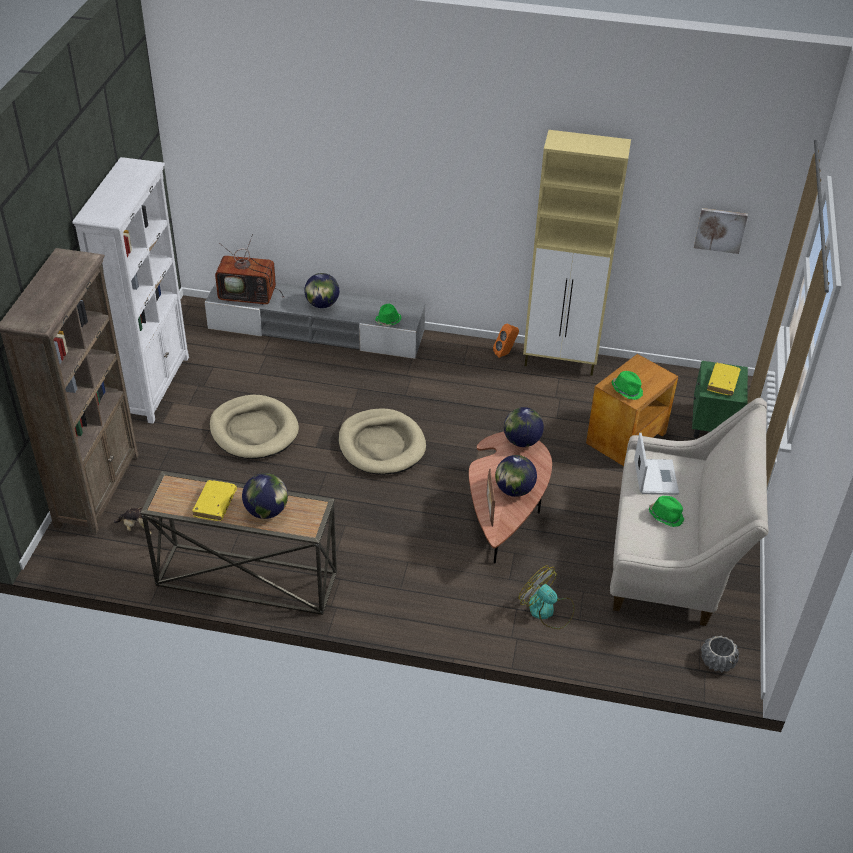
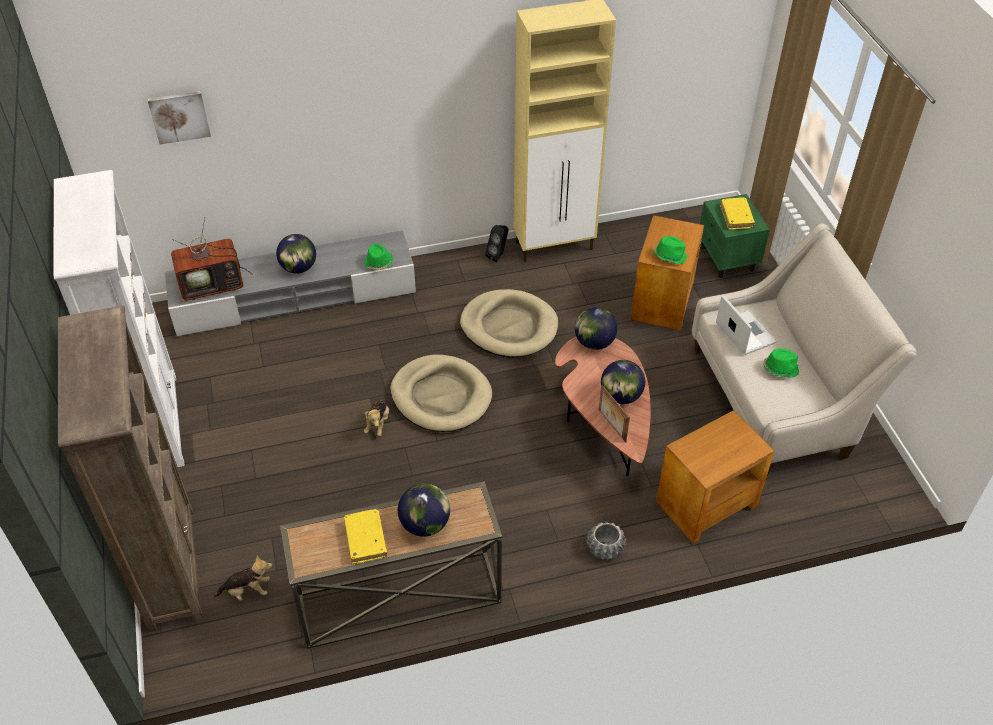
camera: 25 degrees left, 5 degrees up
beige dog bed [210,395,299,459] -> beige dog bed moved to [460,289,558,358]
orange speaker [493,324,519,358] -> black speaker [485,225,509,262]
fan [518,565,574,629] -> brown side table [656,410,775,543]
picture [694,208,748,254] -> picture moved to [148,91,211,144]
grey planter [701,636,739,672] -> grey planter moved to [587,522,626,560]
none -> plush toy [364,400,389,436]

